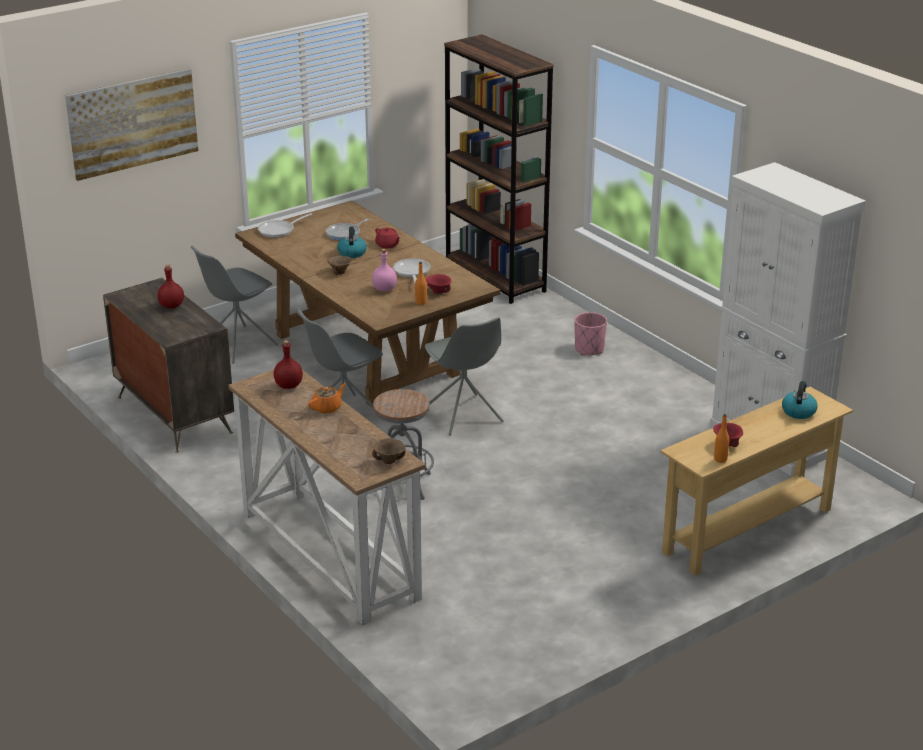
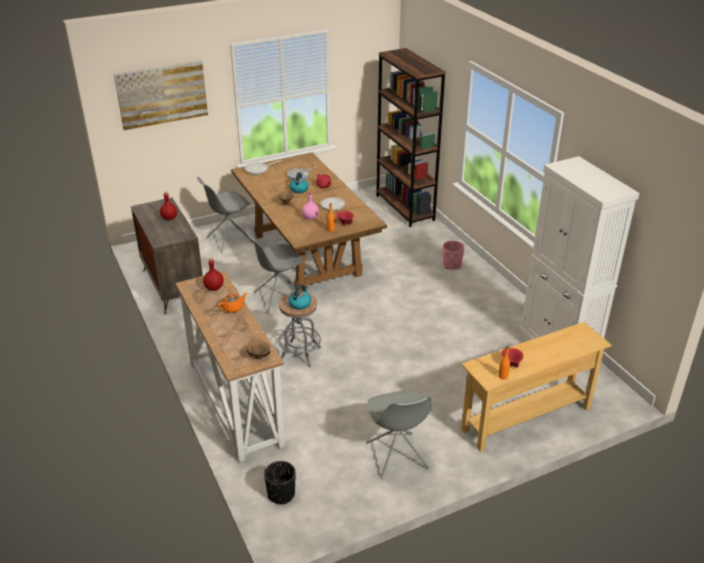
camera: 10 degrees right, 5 degrees up
grey chair [425,317,504,436] -> grey chair moved to [366,390,432,479]
kettle [782,381,817,419] -> kettle moved to [288,285,311,310]
none -> black planter [264,461,296,504]

